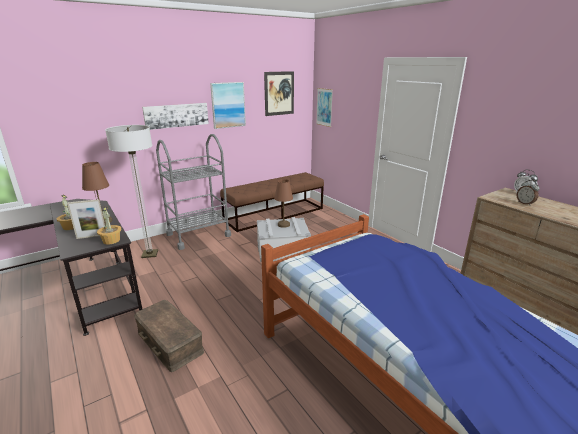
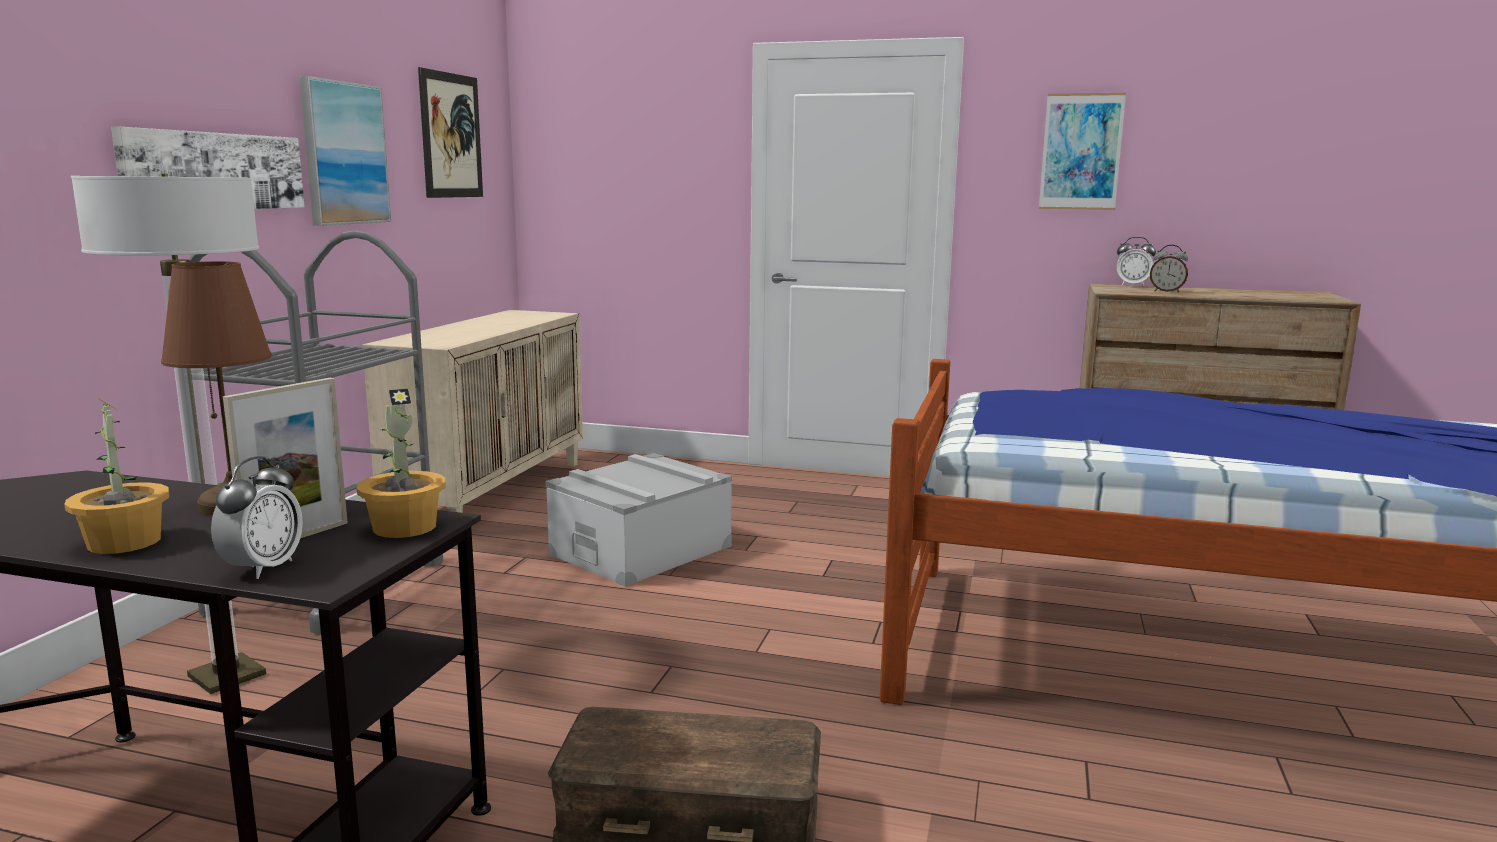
camera: 40 degrees left, 10 degrees down
brown bench [220,172,324,232] -> beige cabinet [362,310,583,513]
brown table lamp [274,179,293,228] -> none
picture [316,88,333,127] -> picture moved to [1039,93,1126,210]
none -> alarm clock [211,456,303,579]

